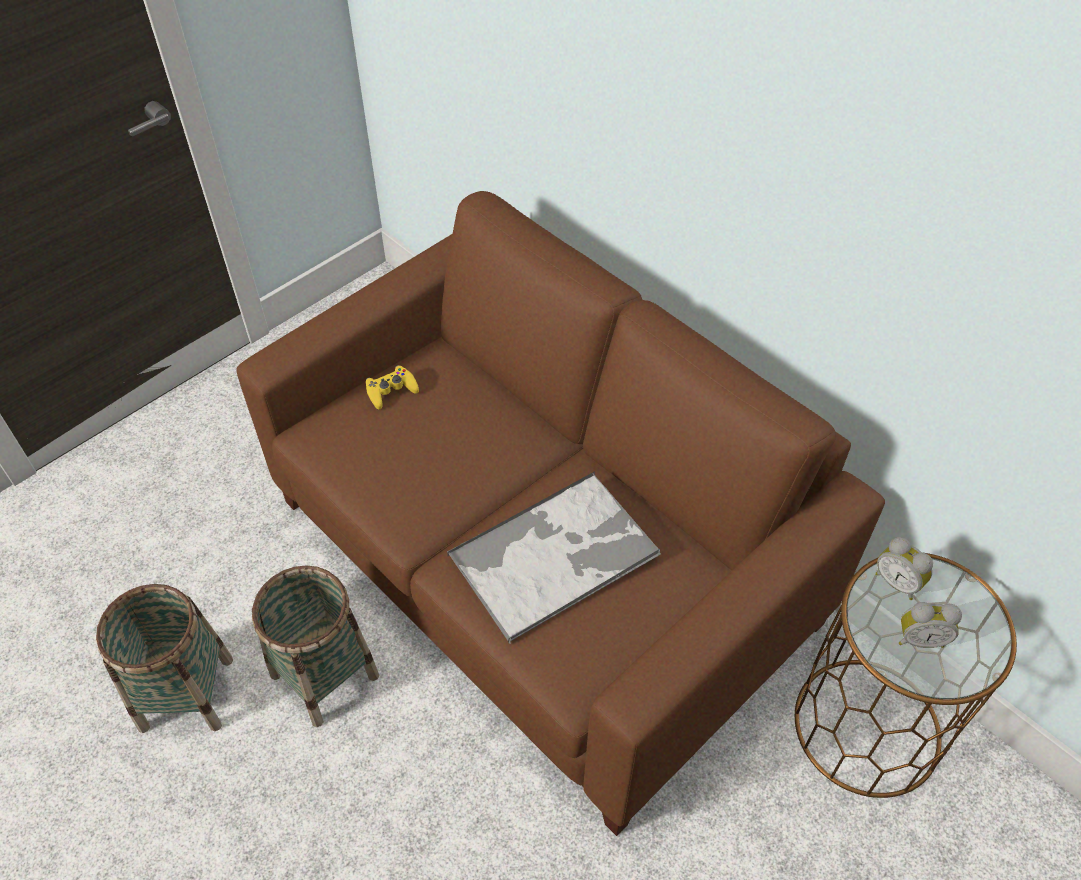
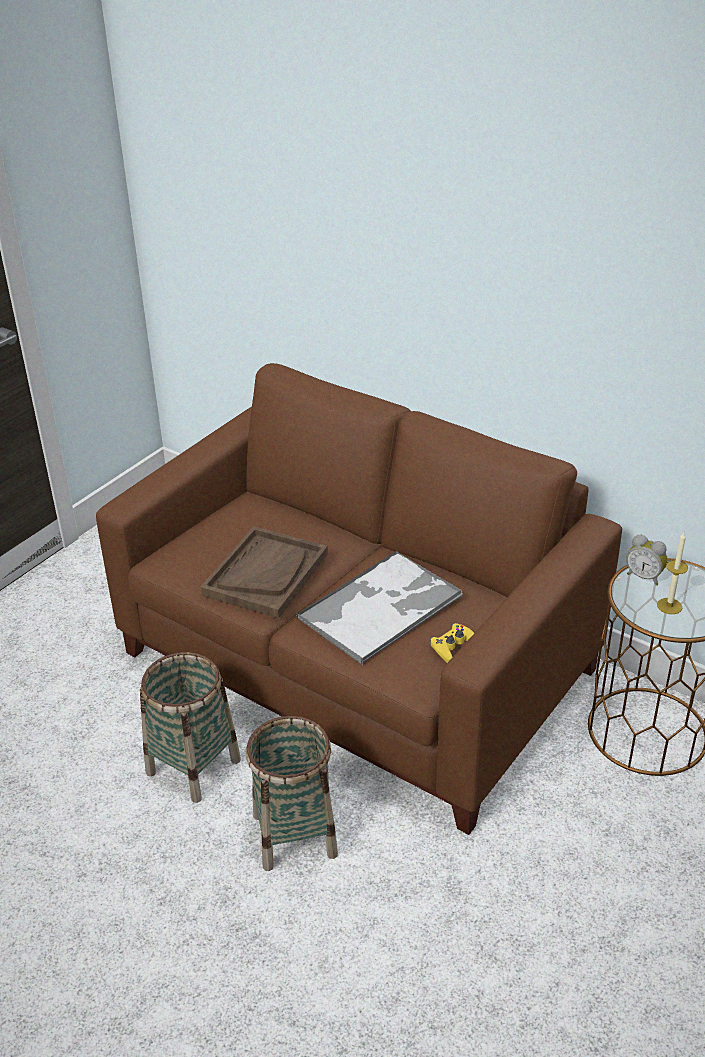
camera: 10 degrees left, 15 degrees down
basket [96,584,233,733] -> basket moved to [246,716,338,871]
yellow game controller [366,365,419,410] -> yellow game controller moved to [430,623,474,663]
alarm clock [899,602,962,648] -> candle [657,533,688,614]
none -> brown tray [200,526,328,618]

